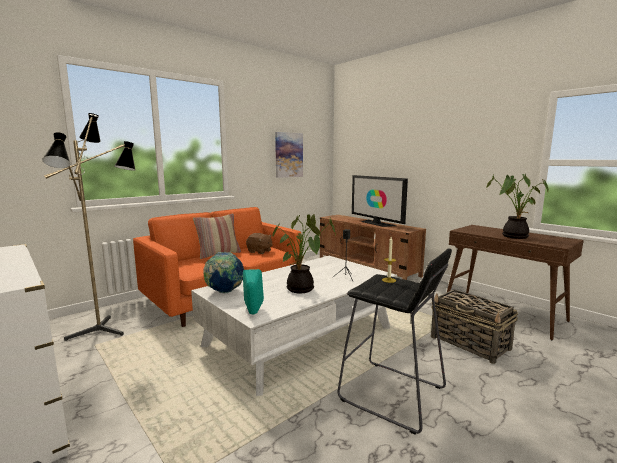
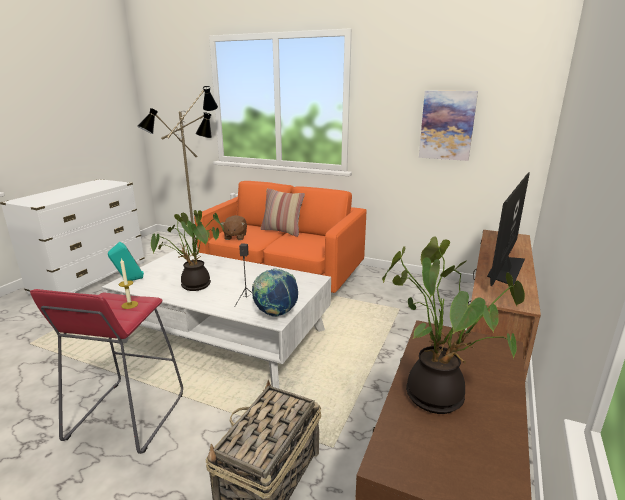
camera: 65 degrees right, 10 degrees up
globe [203,252,244,293] -> globe moved to [252,268,298,317]
brown plush toy [246,233,272,254] -> brown plush toy moved to [221,215,247,240]
black stool [337,249,452,435] -> red stool [30,289,183,454]

